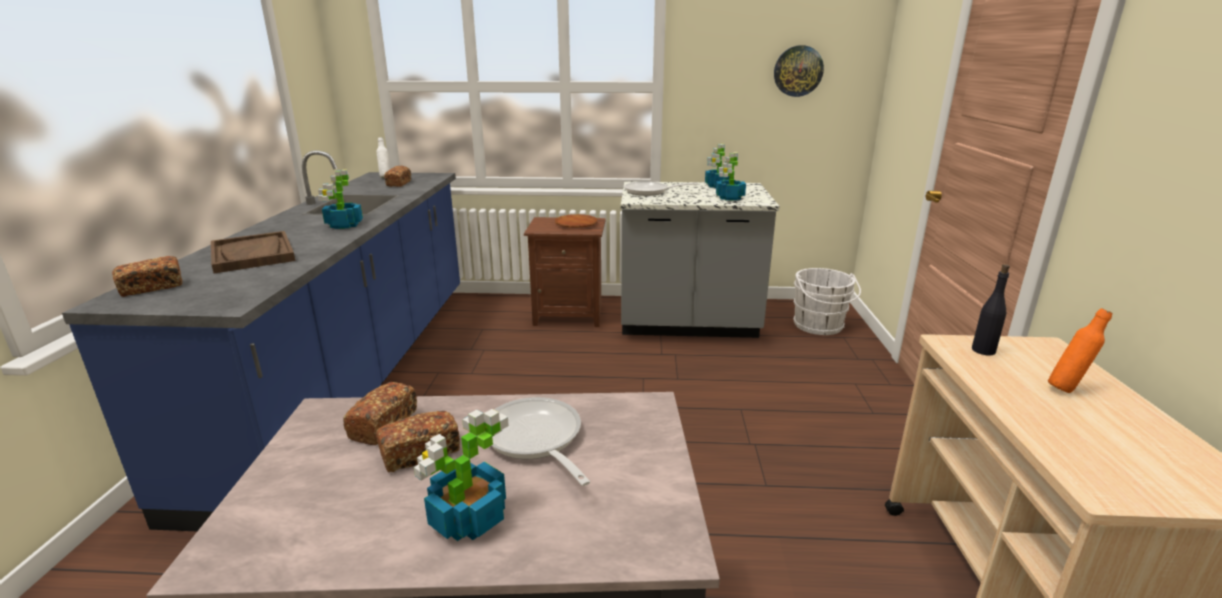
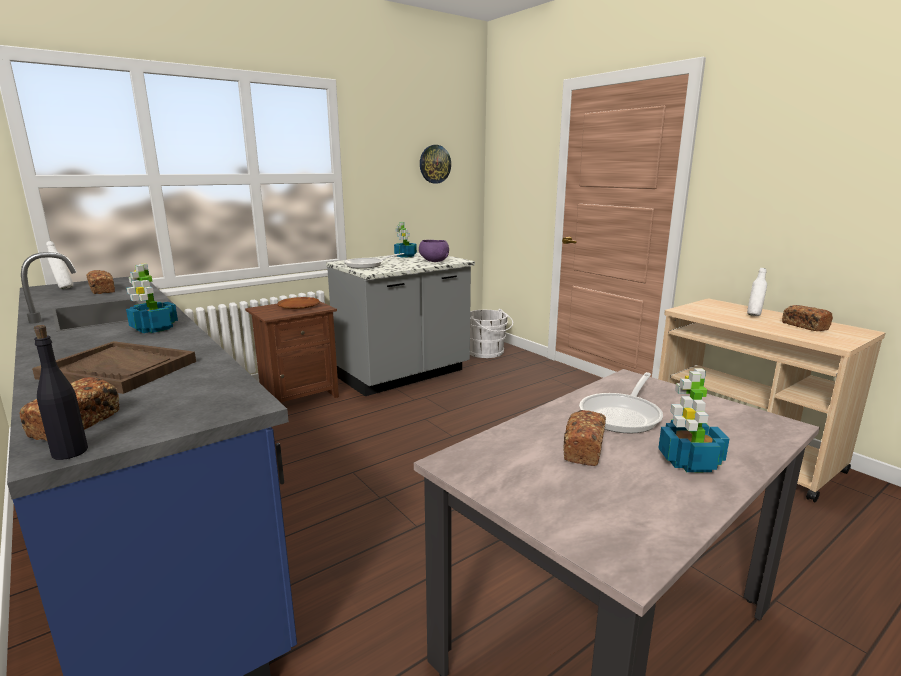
camera: 40 degrees left, 5 degrees down
bread [343,382,417,445] -> bread moved to [782,305,833,331]
frying pan [491,397,590,486] -> frying pan turned 75 degrees counterclockwise [579,372,663,434]
potted plant [716,152,746,201] -> purple bowl [419,240,449,262]
black bottle [972,264,1010,355] -> black bottle moved to [34,325,88,460]
orange bottle [1048,308,1112,393] -> white bottle [747,268,767,316]

